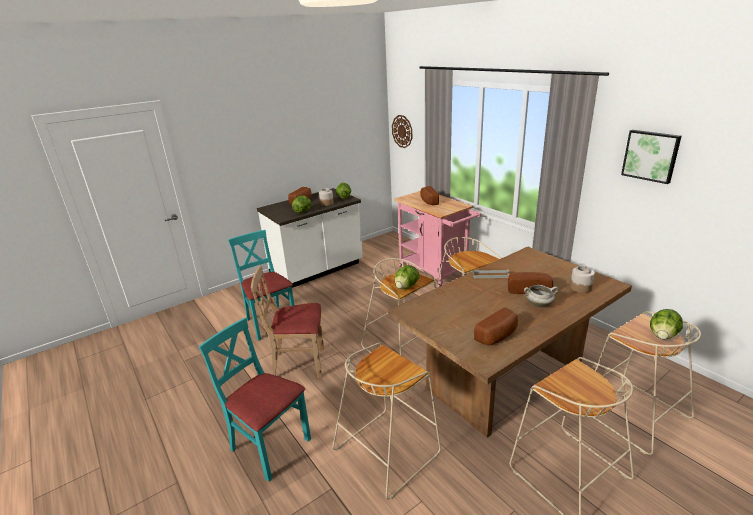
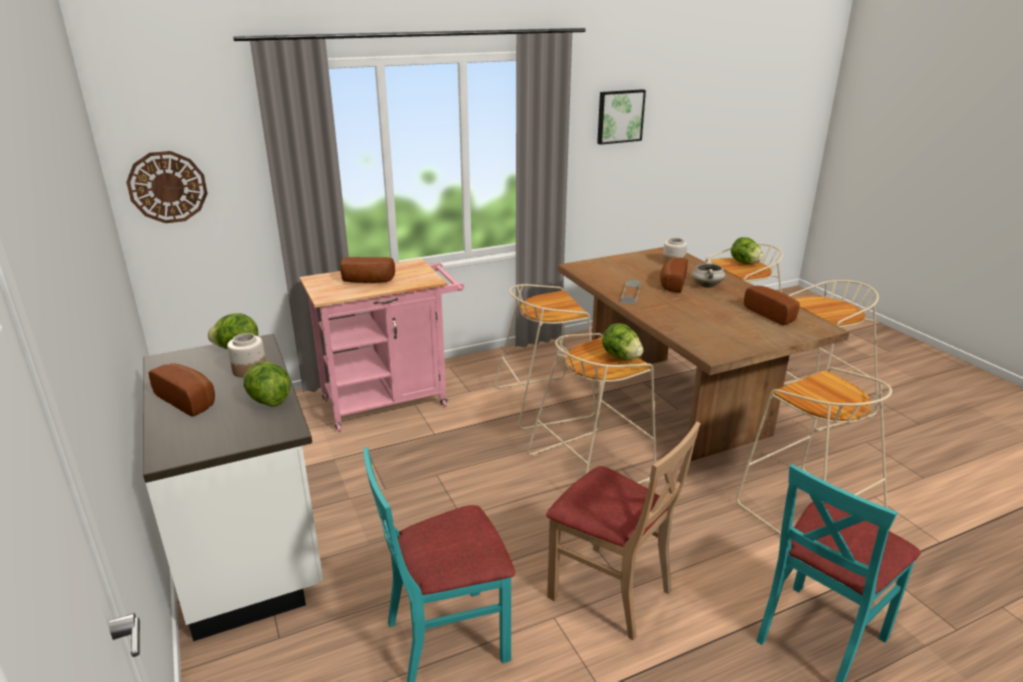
camera: 80 degrees left, 0 degrees up
beige chair [251,266,324,379] -> beige chair turned 60 degrees counterclockwise [546,422,700,640]

